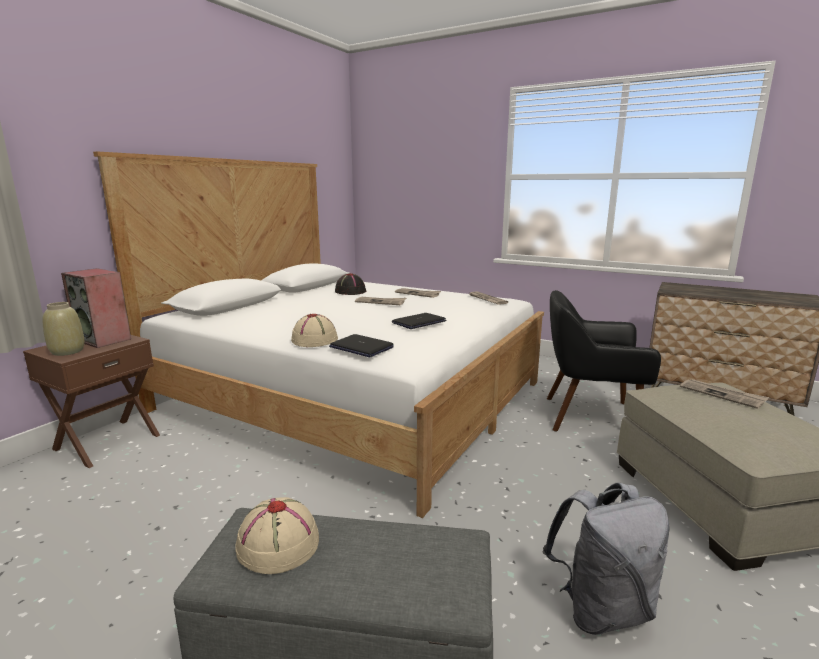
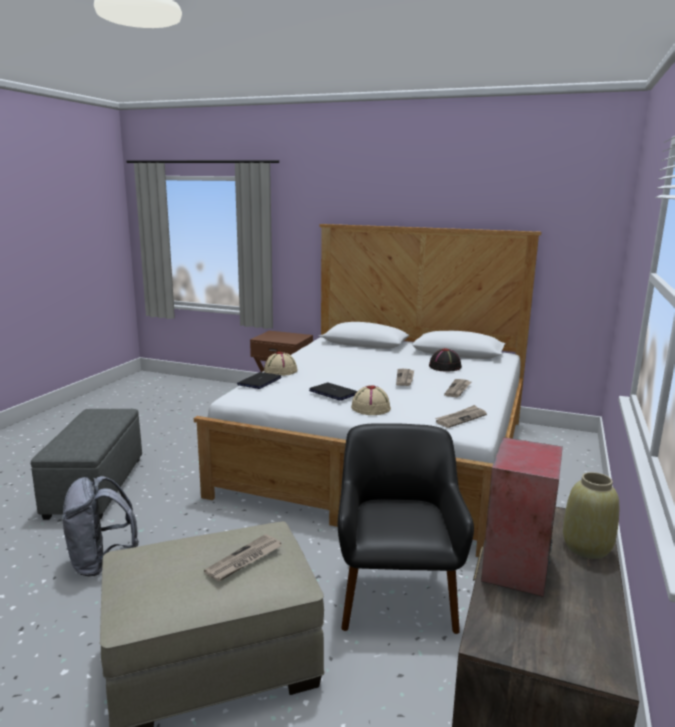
camera: 80 degrees right, 0 degrees up
beige vase [43,302,85,356] -> beige vase moved to [563,472,619,559]
speaker [61,268,131,348] -> speaker moved to [481,437,563,597]
beige hat [235,497,319,574] -> beige hat moved to [351,385,391,415]

